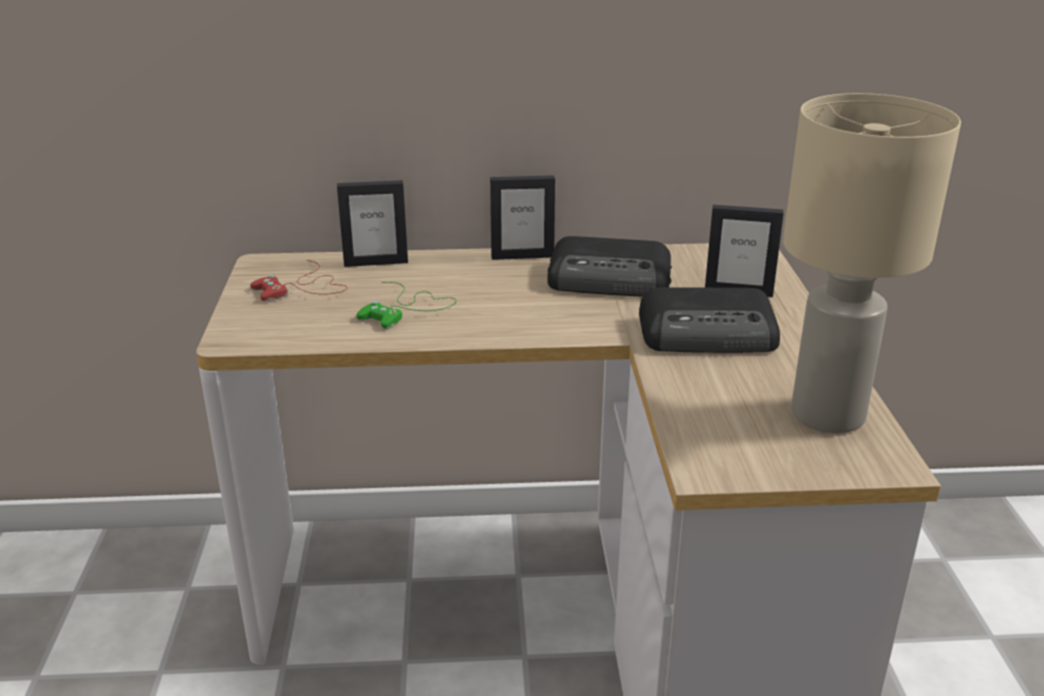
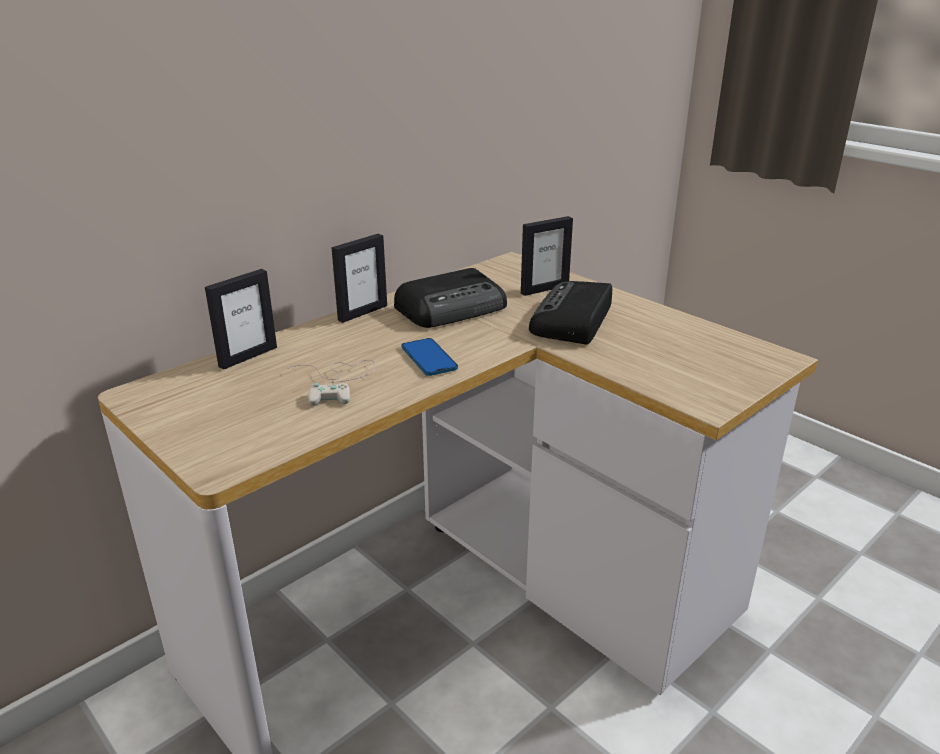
camera: 40 degrees left, 0 degrees up
red game controller [250,260,347,302] -> none
green game controller [356,282,456,329] -> white game controller [287,360,375,406]
radio [639,287,780,353] -> radio turned 150 degrees clockwise [529,281,612,345]
beige table lamp [783,93,961,433] -> none
none -> phone [401,338,458,376]

